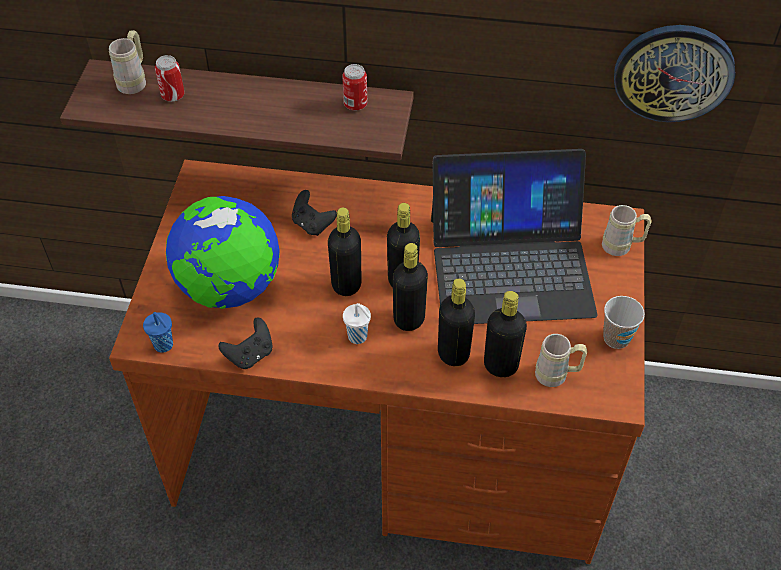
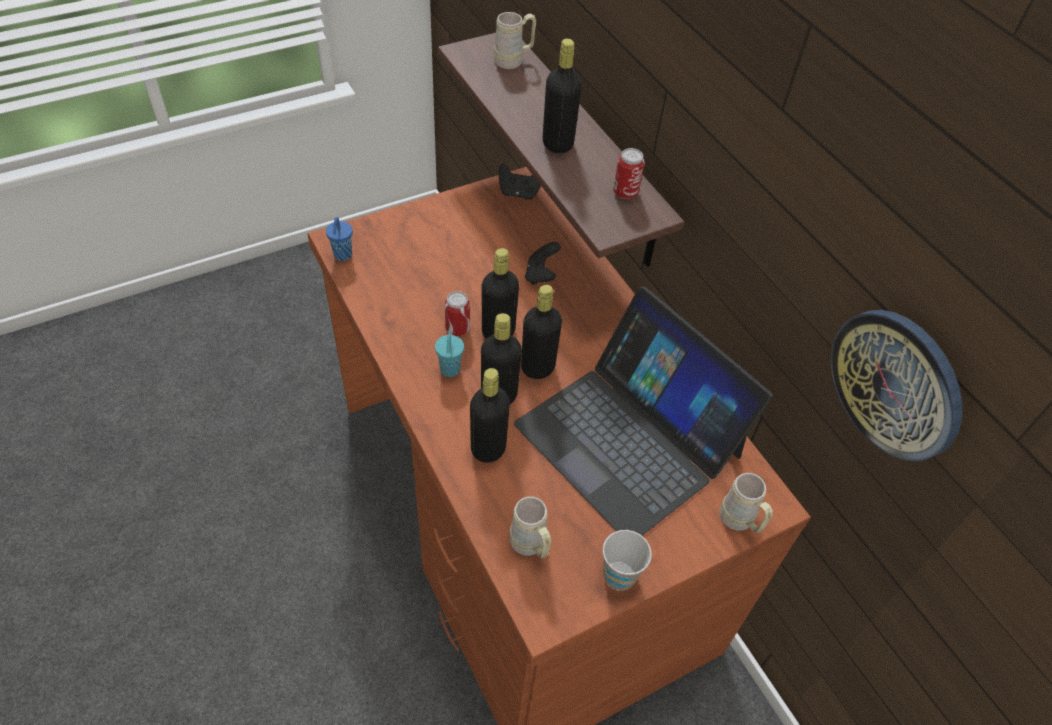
camera: 50 degrees right, 0 degrees up
can [155,55,185,102] -> can moved to [445,291,470,336]
globe [166,196,280,309] -> none
black game controller [218,317,273,369] -> black game controller moved to [499,163,541,200]
white cup [343,303,371,344] -> turquoise cup [435,333,464,377]
black bottle [484,291,527,377] -> black bottle moved to [543,39,582,153]

